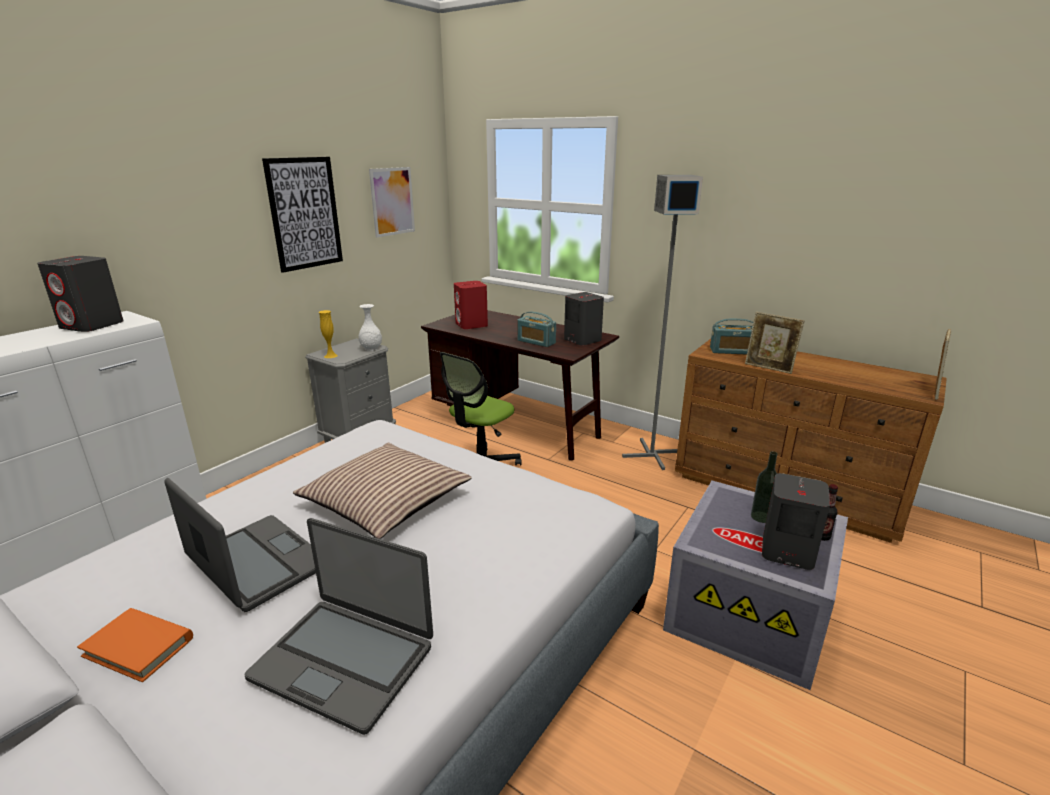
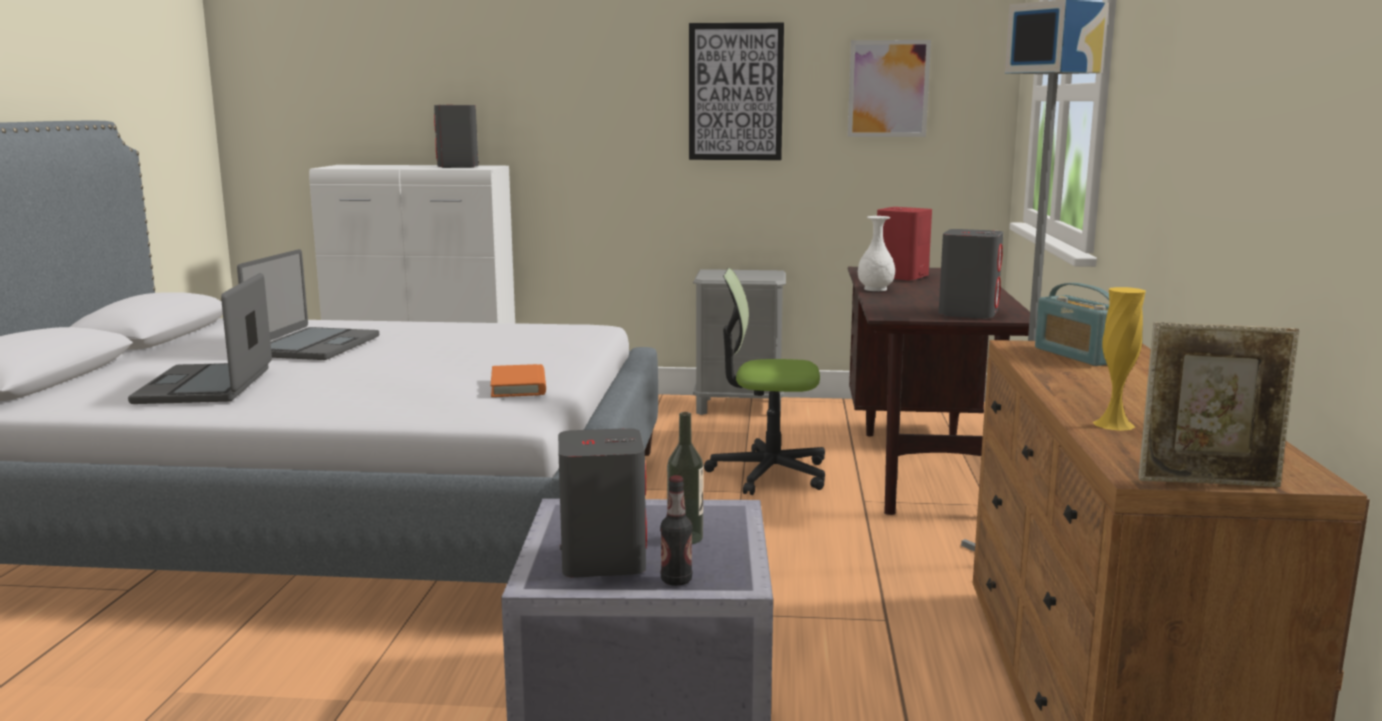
camera: 60 degrees right, 10 degrees down
orange book [77,608,193,682] -> orange book moved to [491,364,546,397]
pillow [293,443,472,539] -> none
yellow vase [319,310,338,358] -> yellow vase moved to [1093,287,1146,431]
white vase [359,304,382,351] -> white vase moved to [858,216,895,291]
radio [517,312,556,347] -> none
picture frame [745,312,804,374] -> none

